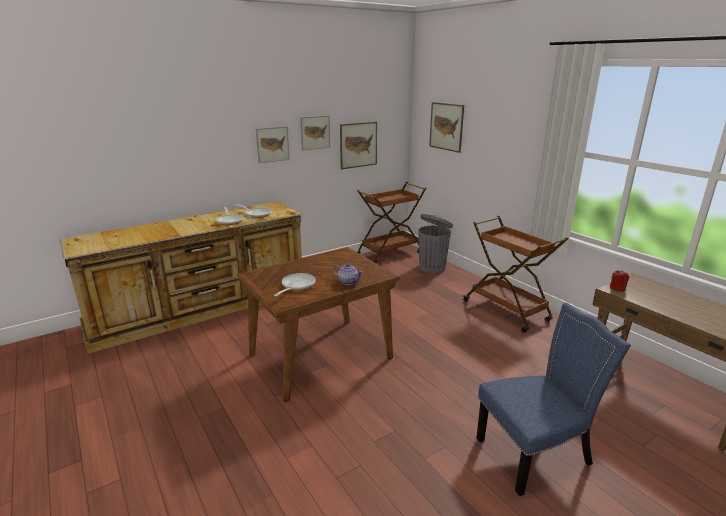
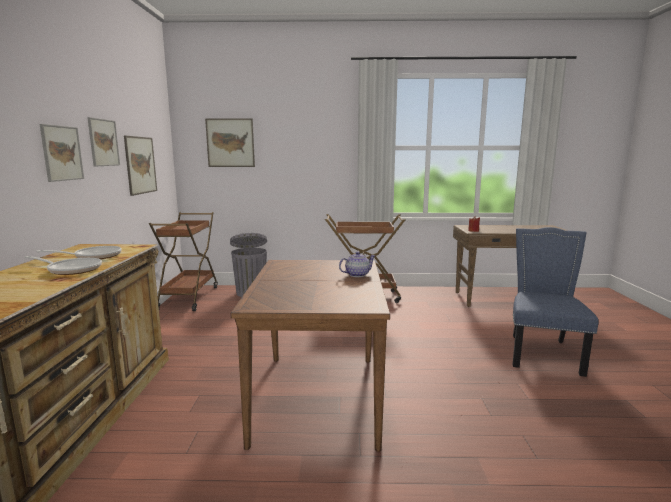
camera: 55 degrees left, 10 degrees down
frying pan [274,273,316,296] -> none

